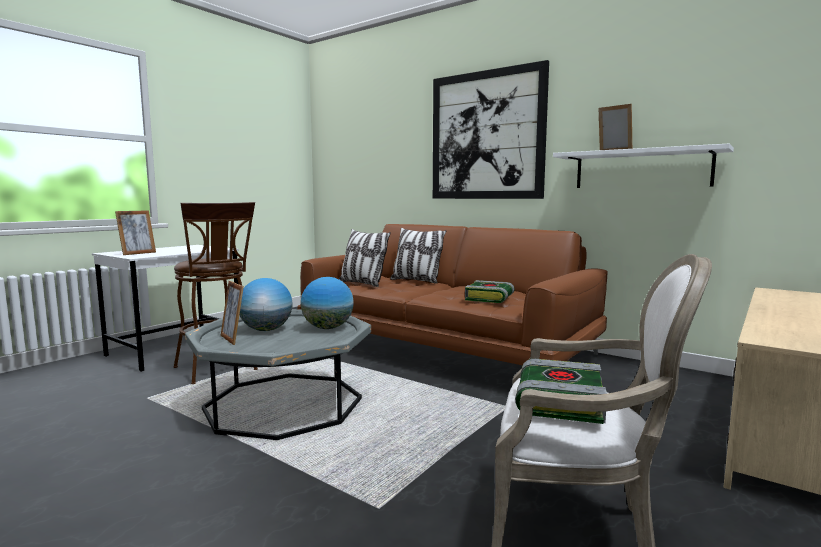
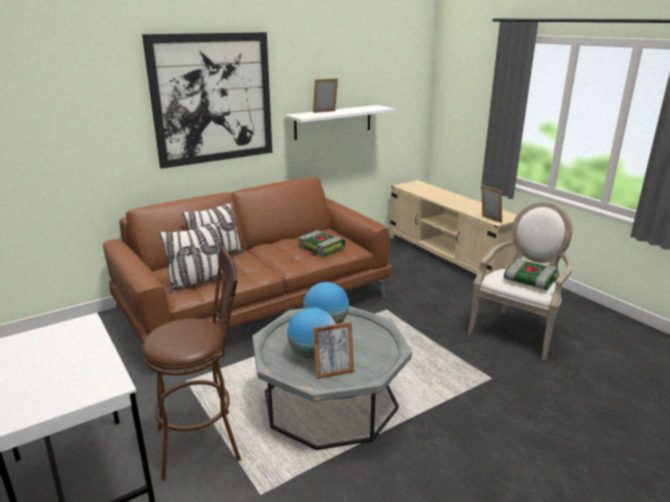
camera: 70 degrees left, 15 degrees up
picture frame [115,210,156,255] -> picture frame moved to [481,185,502,223]

